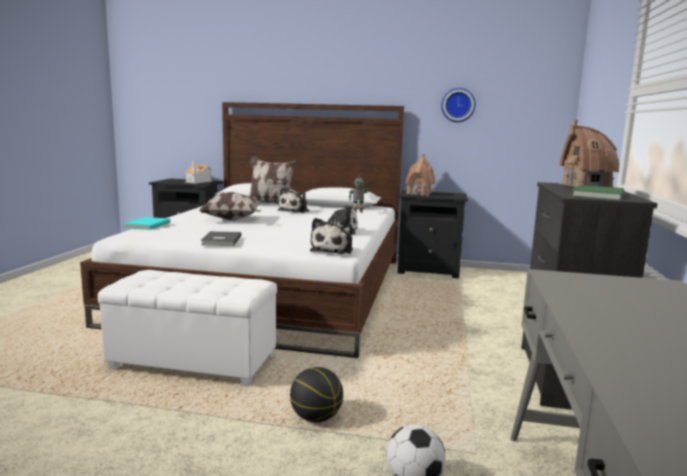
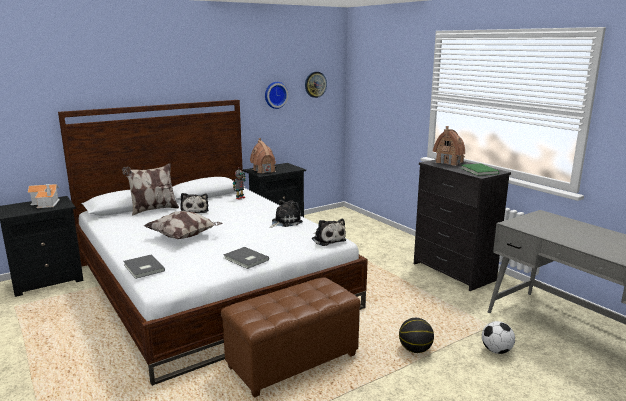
camera: 45 degrees left, 5 degrees up
white ottoman [98,270,277,387] -> brown ottoman [221,277,361,398]
turquoise book [124,217,171,230] -> grey book [123,255,165,279]
none -> wall clock [305,72,327,98]

